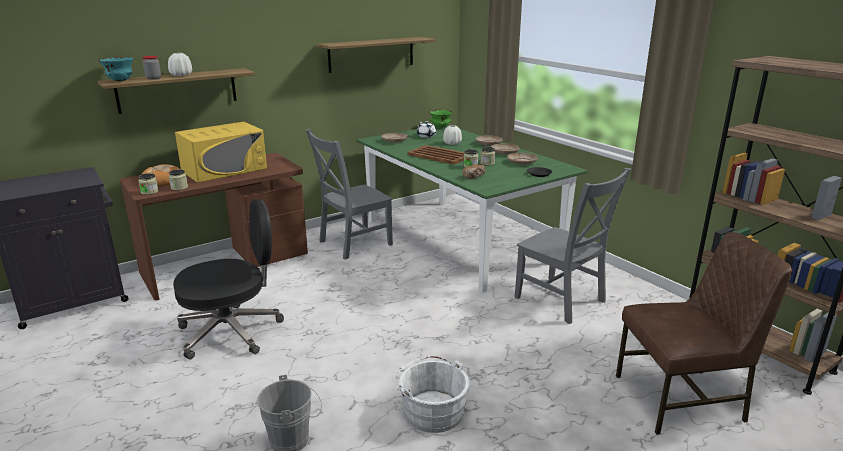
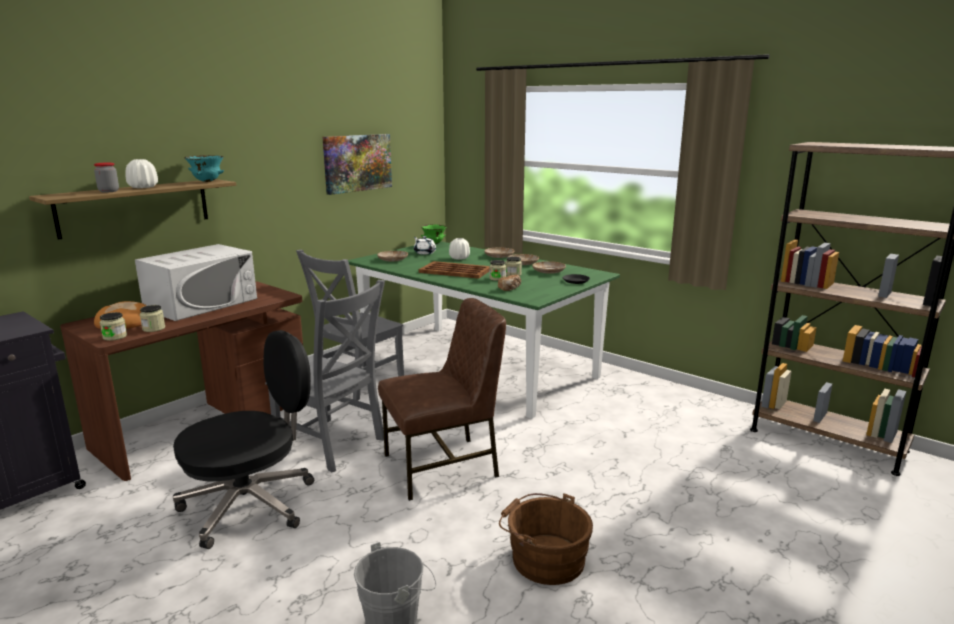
camera: 15 degrees left, 5 degrees down
turquoise bowl [97,57,134,82] -> turquoise bowl moved to [185,155,224,182]
yellow microwave [175,122,267,183] -> white microwave [135,244,257,321]
shelf [317,37,436,73] -> picture [323,134,392,195]
white bucket [392,356,469,433] -> brown bucket [499,493,593,585]
grey chair [514,168,631,324] -> grey chair moved to [265,280,385,473]
brown chair [616,232,792,435] -> brown chair moved to [378,298,506,501]

